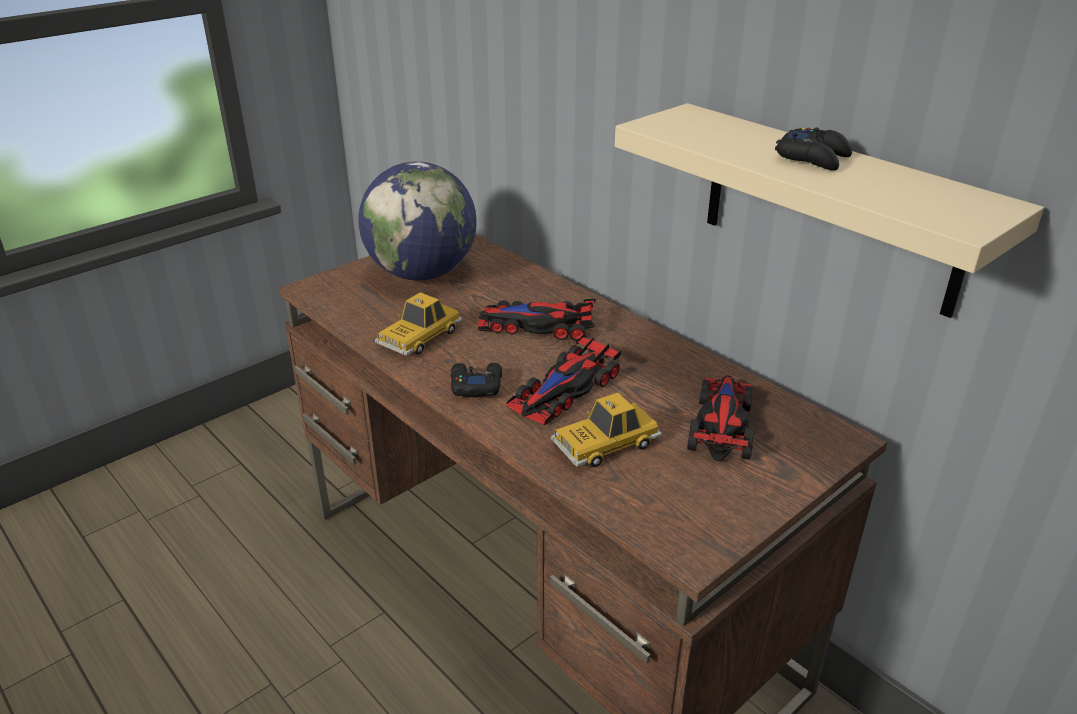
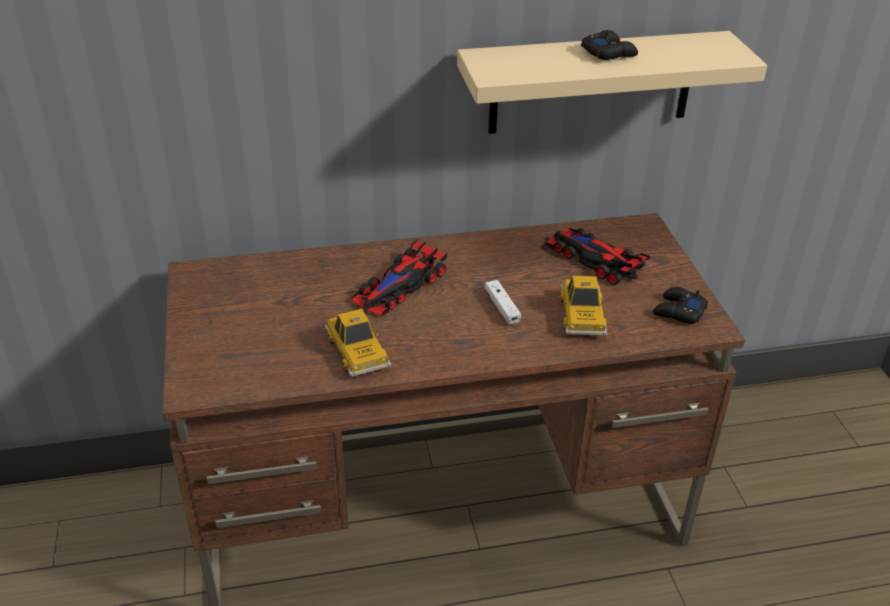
camera: 60 degrees left, 5 degrees up
globe [358,161,477,281] -> none
black game controller [451,363,502,398] -> black game controller moved to [653,287,708,324]
toy car [506,335,621,425] -> white game controller [485,280,521,325]

